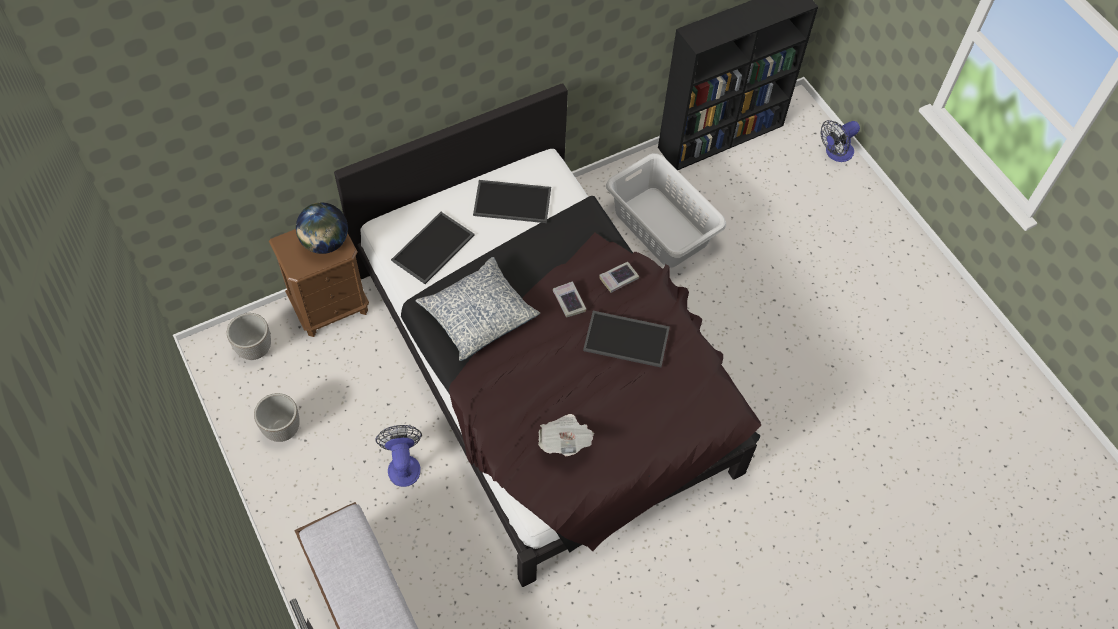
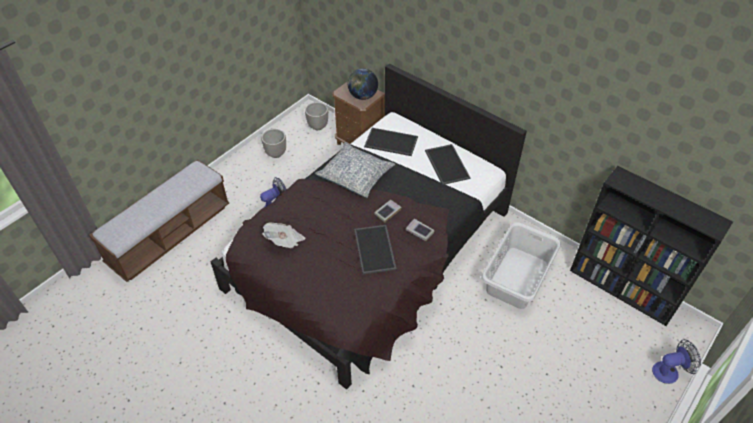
camera: 70 degrees right, 10 degrees down
fan [820,120,860,162] -> fan turned 135 degrees clockwise [652,339,701,384]

